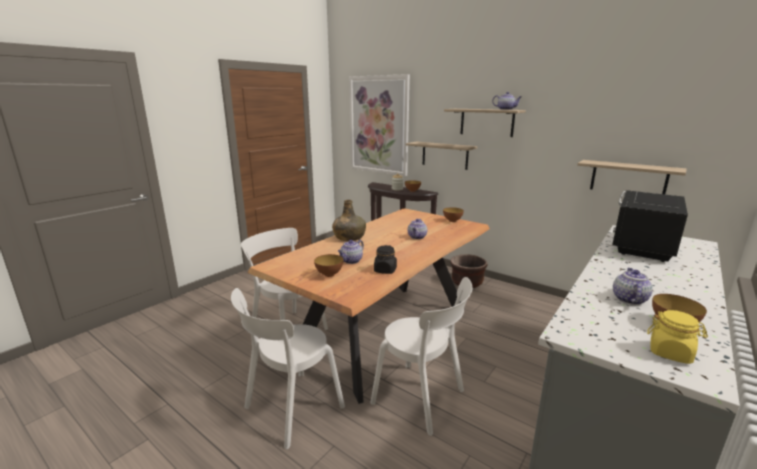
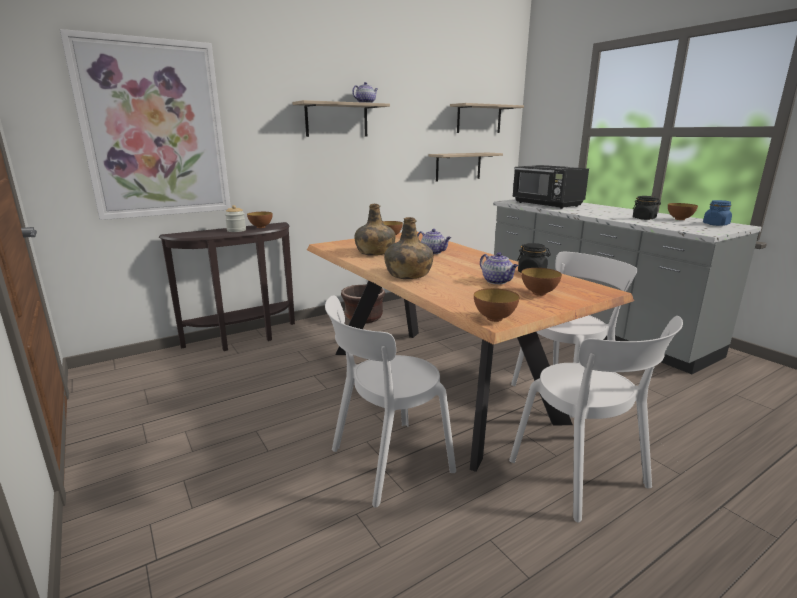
camera: 70 degrees left, 0 degrees up
shelf [406,142,478,170] -> shelf moved to [450,103,524,133]
teapot [613,268,653,305] -> black jar [633,196,661,220]
yellow jar [647,310,708,364] -> blue jar [703,200,732,226]
none -> green bottle [354,204,396,256]
none -> bowl [474,288,520,322]

